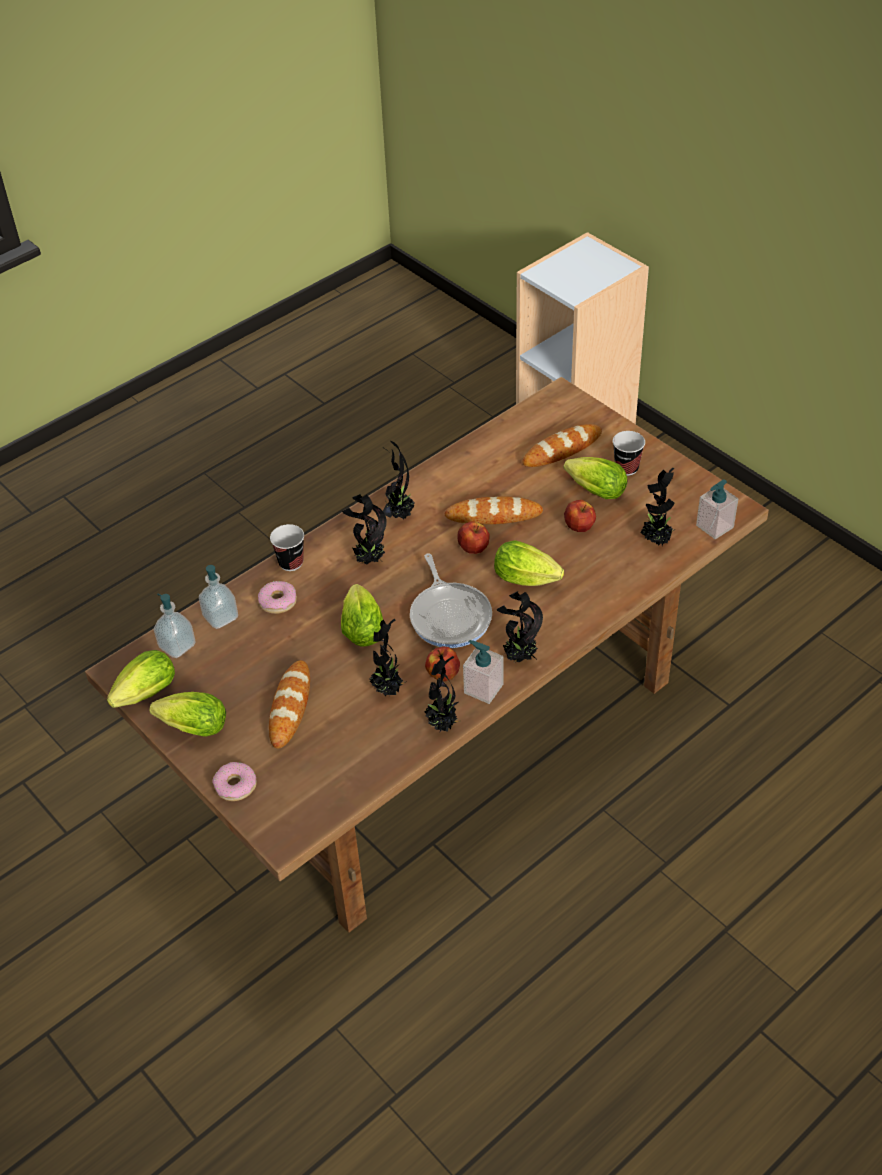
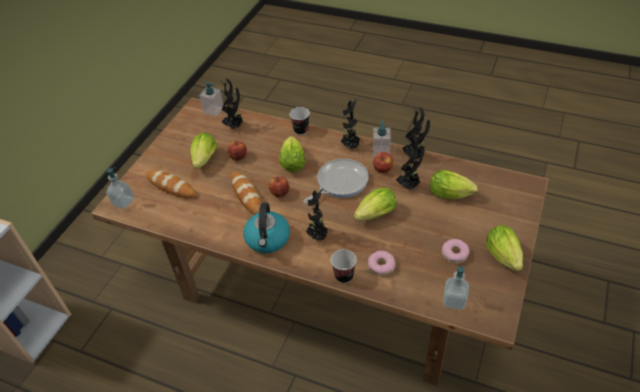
camera: 115 degrees left, 0 degrees up
lettuce [107,650,175,708] -> lettuce moved to [430,170,478,199]
soap dispenser [199,565,238,629] -> soap dispenser moved to [106,167,134,209]
donut [212,762,257,801] -> donut moved to [442,239,470,264]
bread [269,660,310,749] -> none
potted plant [383,441,415,519] -> kettle [243,202,290,253]
cup [613,431,645,476] -> cup moved to [289,107,310,135]

